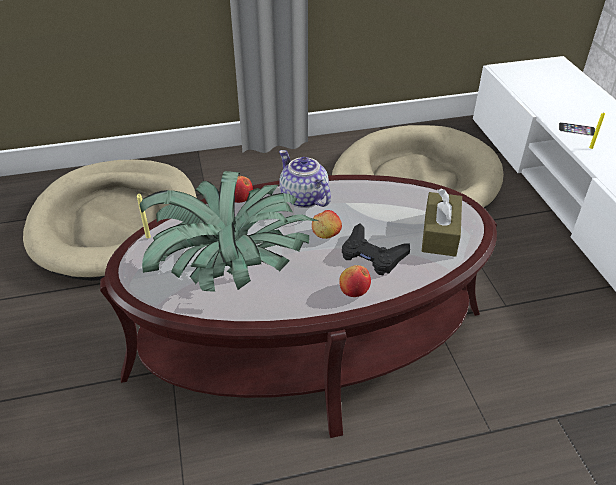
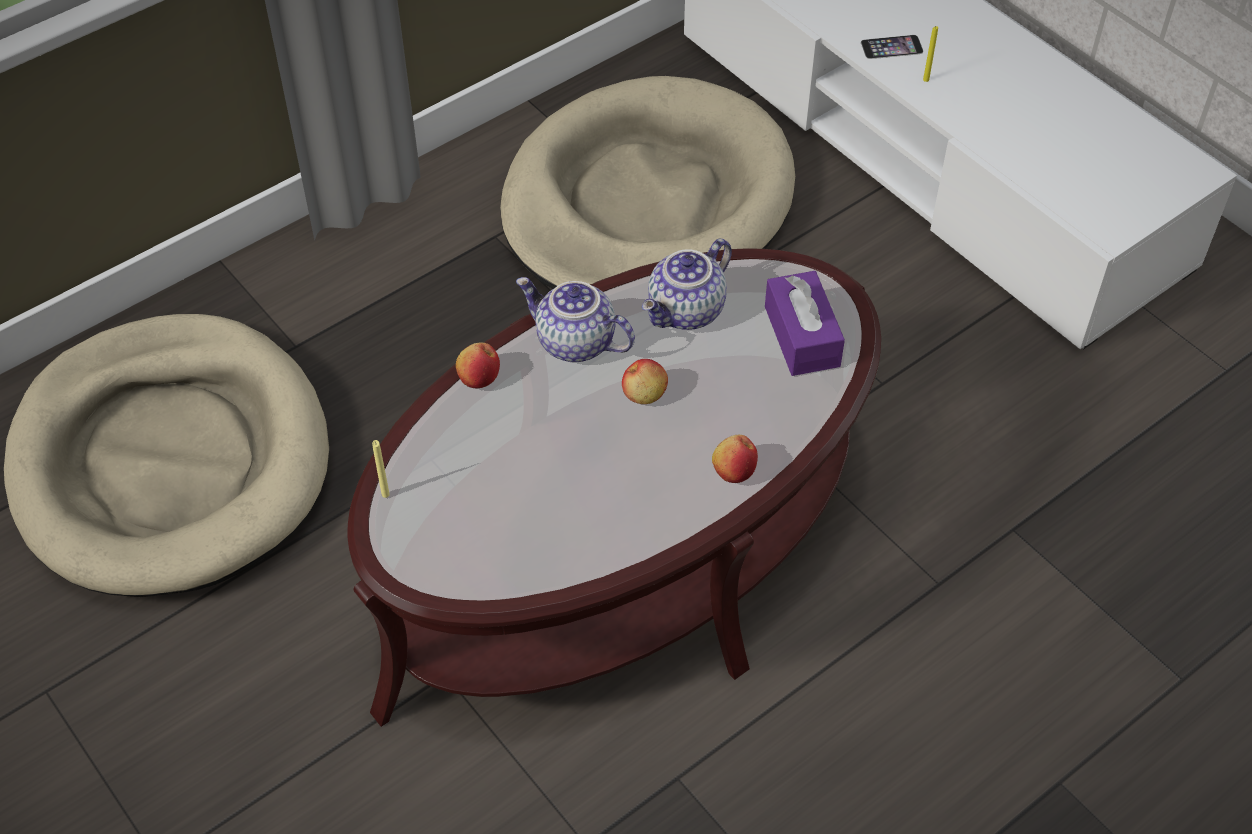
camera: 25 degrees left, 10 degrees up
potted plant [139,171,319,292] -> none
black game controller [342,223,410,275] -> none
brown tissue box [422,188,462,257] -> purple tissue box [765,271,845,376]
none -> teapot [642,239,732,330]

